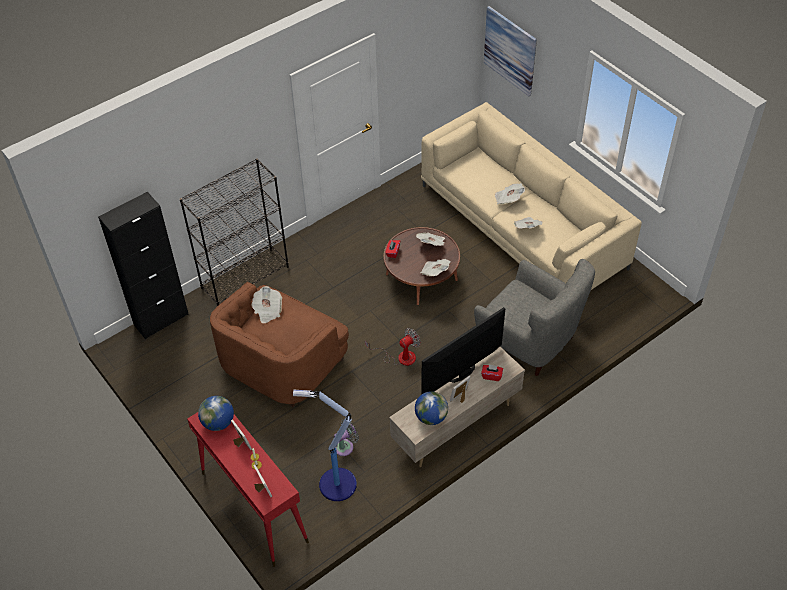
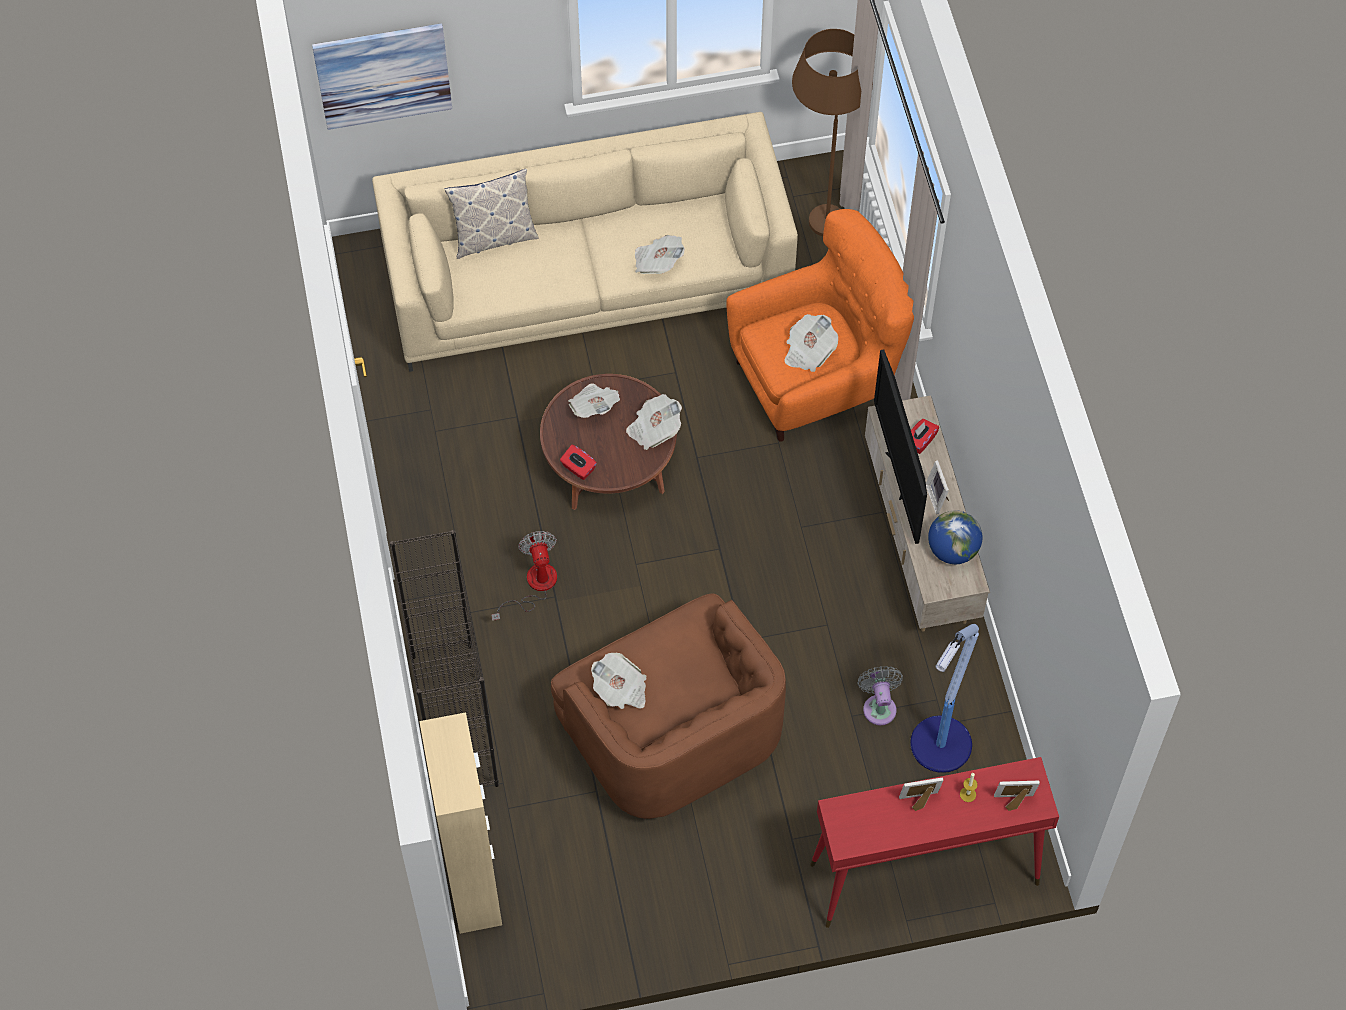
camera: 65 degrees left, 10 degrees up
black cabinet [98,192,189,339] -> beige cabinet [419,712,502,934]
globe [198,396,234,431] -> none
fan [365,328,421,366] -> fan moved to [491,531,557,621]
grey armchair [474,259,595,376] -> orange armchair [726,209,914,442]
newspaper [495,183,525,204] -> newspaper moved to [784,314,838,372]
none -> pillow [444,169,538,259]
none -> brown floor lamp [792,29,873,236]

